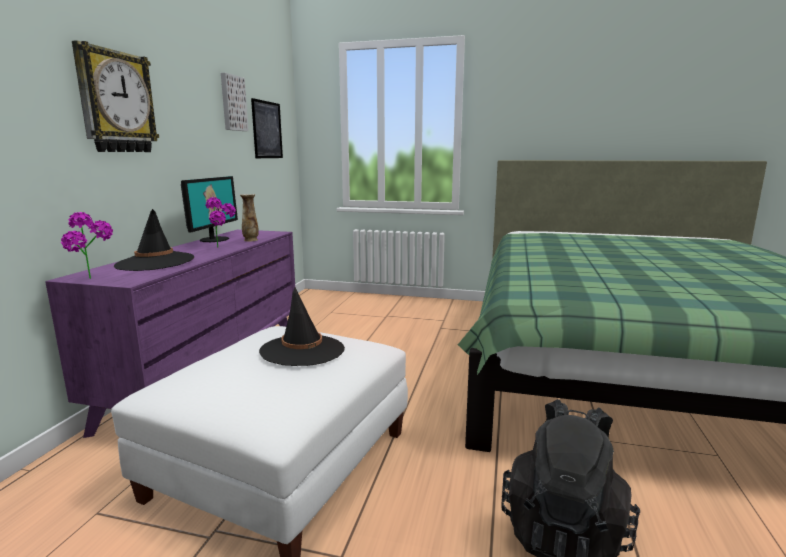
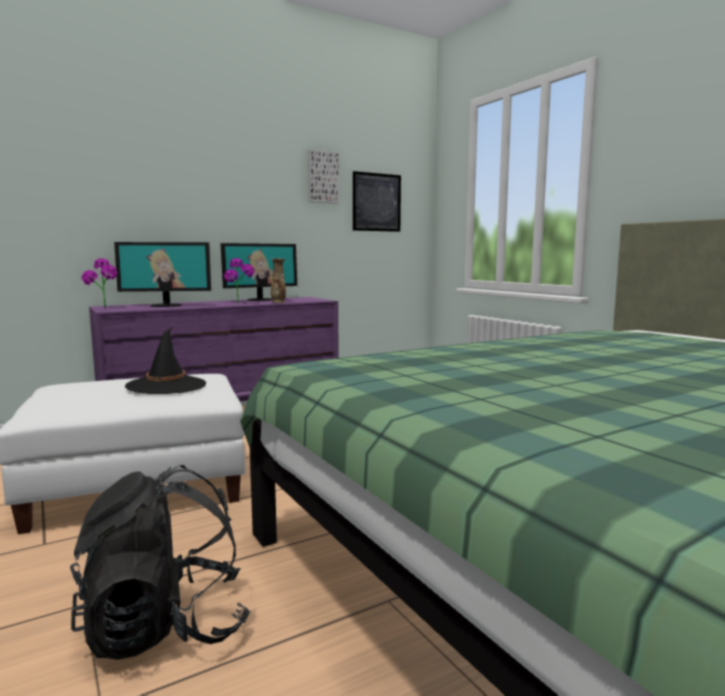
camera: 45 degrees right, 5 degrees down
wall clock [72,40,159,152] -> none
black hat [114,209,194,271] -> monitor [114,242,211,307]

